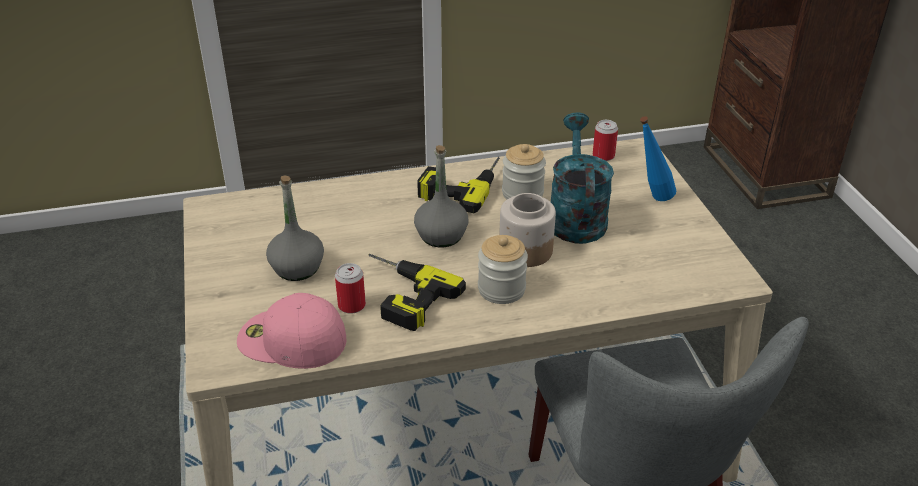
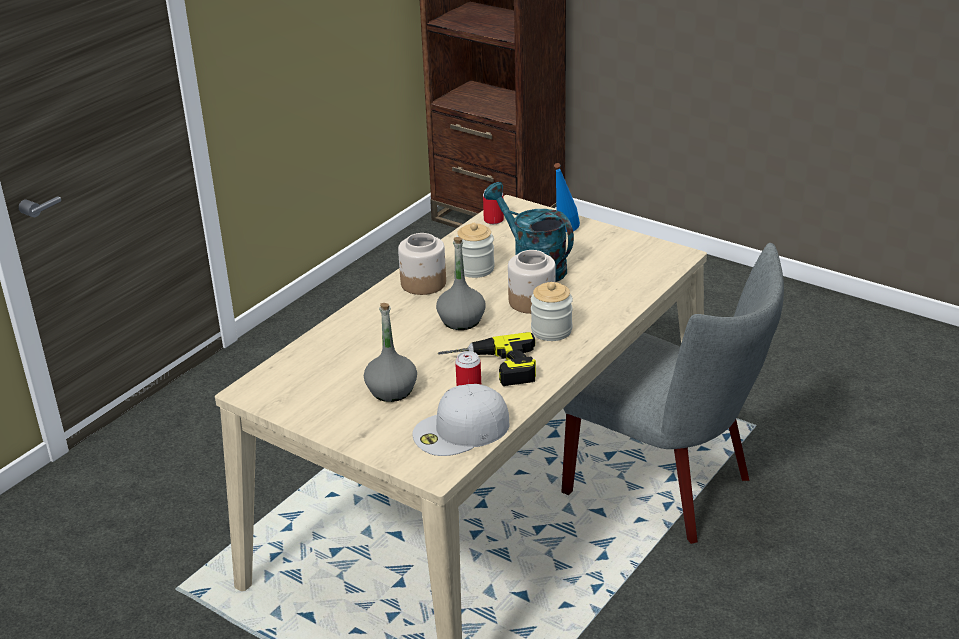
camera: 40 degrees left, 5 degrees down
pink cap [237,293,347,369] -> white cap [412,384,509,456]
power drill [417,157,500,213] -> jar [398,233,446,295]

